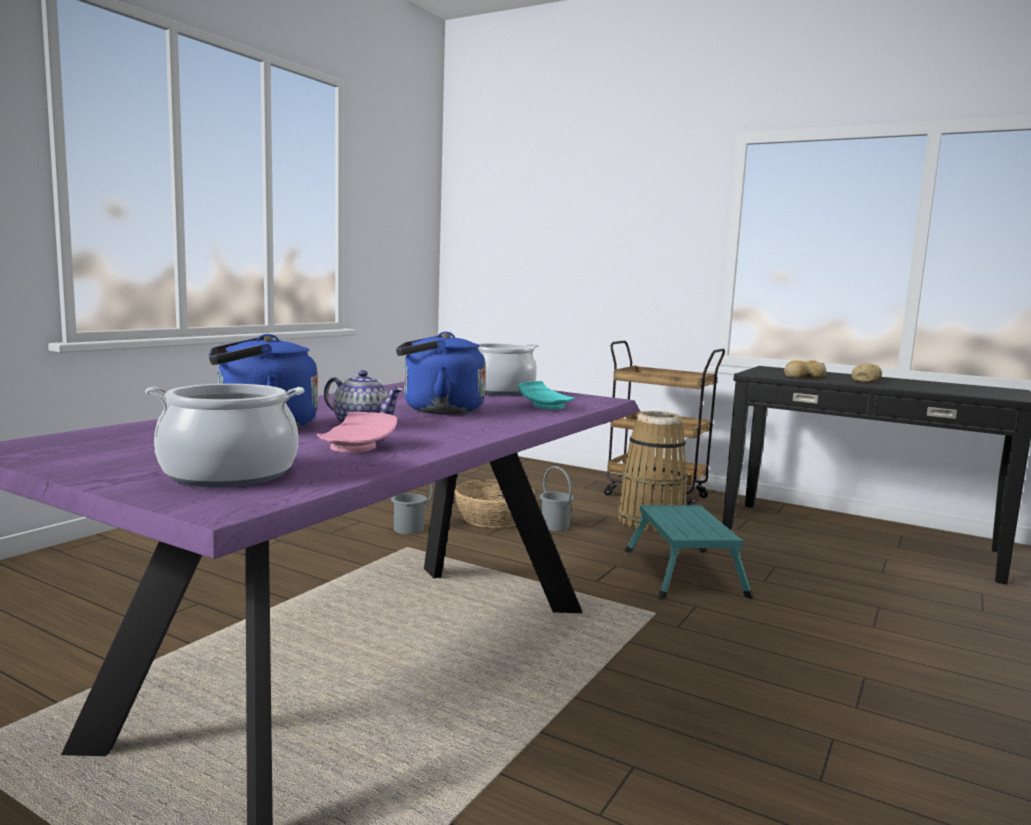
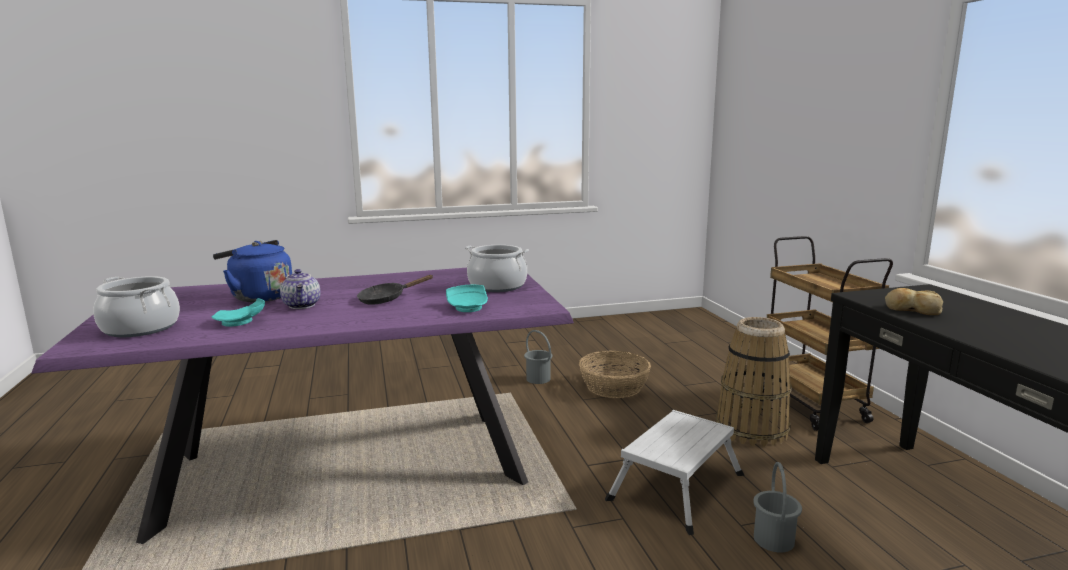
camera: 45 degrees right, 5 degrees up
pink plate [316,412,397,453] -> turquoise plate [211,298,265,327]
blue kettle [396,332,486,414] -> black frying pan [357,275,433,305]
grey bucket [540,466,574,531] -> grey bucket moved to [753,462,802,553]
turquoise step ladder [624,505,754,600] -> white step ladder [605,410,745,535]
bread [851,363,882,383] -> none

